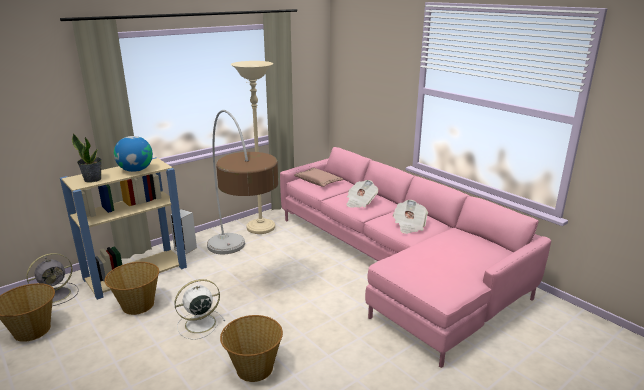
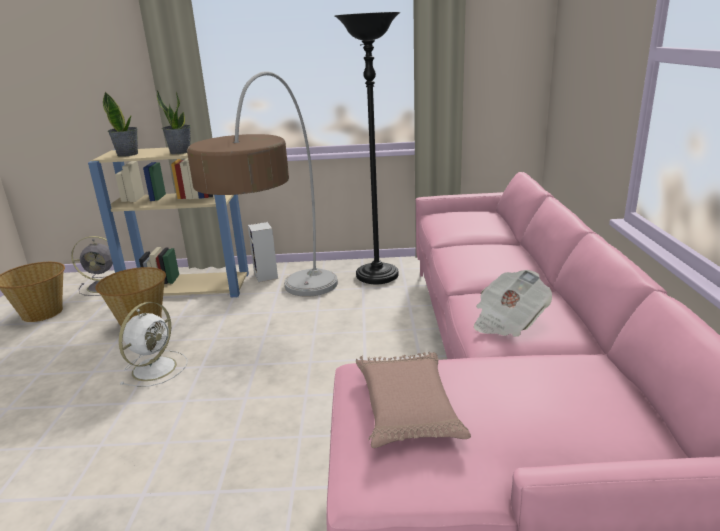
camera: 40 degrees right, 0 degrees up
globe [114,136,153,172] -> potted plant [157,91,191,154]
white fan [174,279,225,340] -> white fan turned 105 degrees clockwise [119,302,188,387]
basket [220,315,283,382] -> none
beige floor lamp [231,61,275,234] -> black floor lamp [335,12,400,284]
beige pillow [294,167,343,187] -> beige pillow moved to [356,352,471,448]
newspaper [346,180,378,208] -> none

